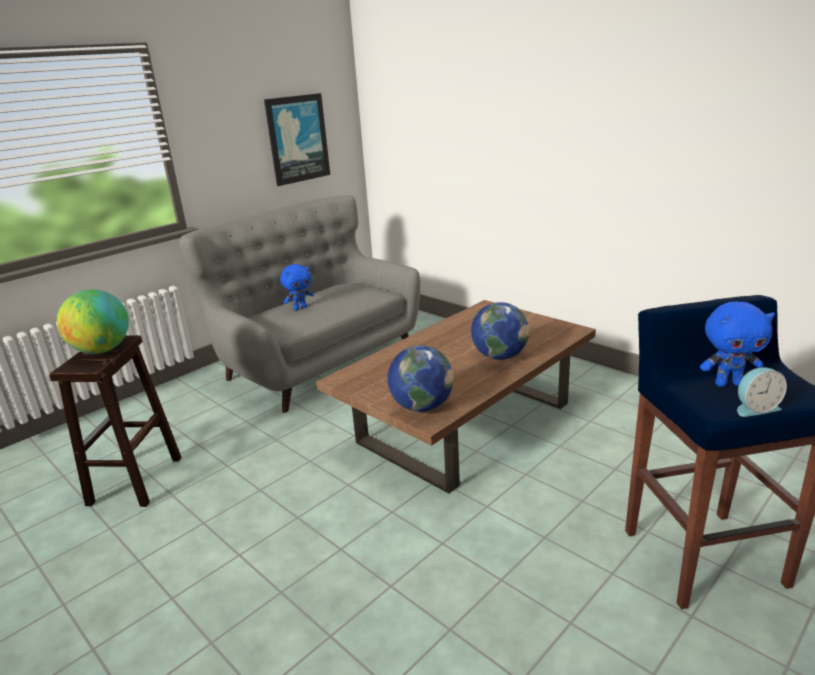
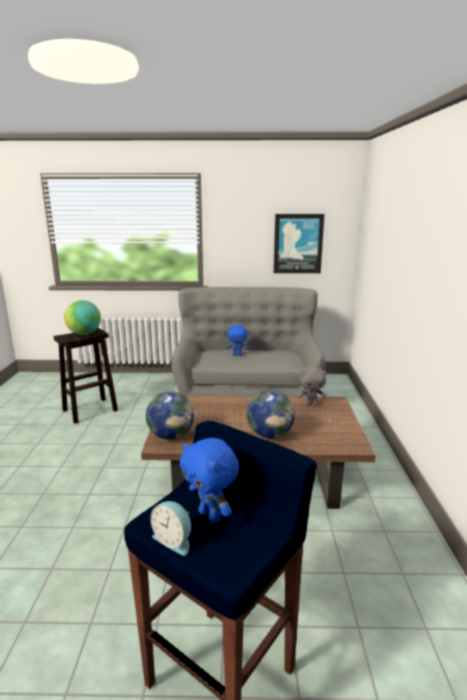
camera: 45 degrees right, 5 degrees down
none -> grey plush toy [297,365,327,406]

